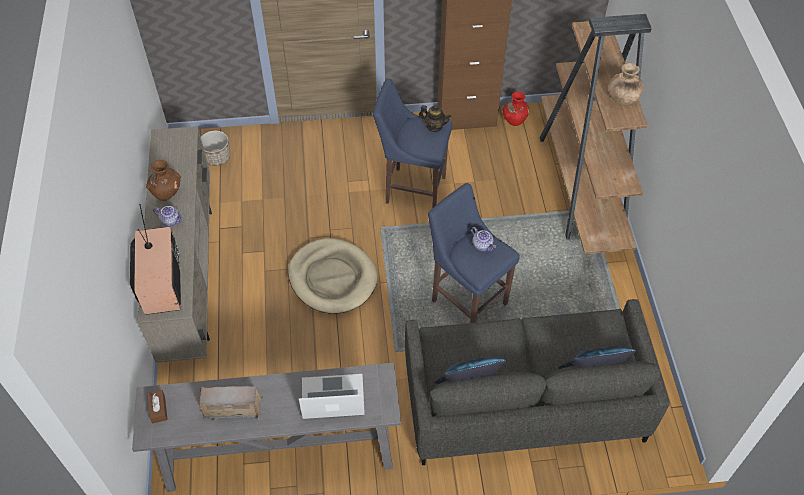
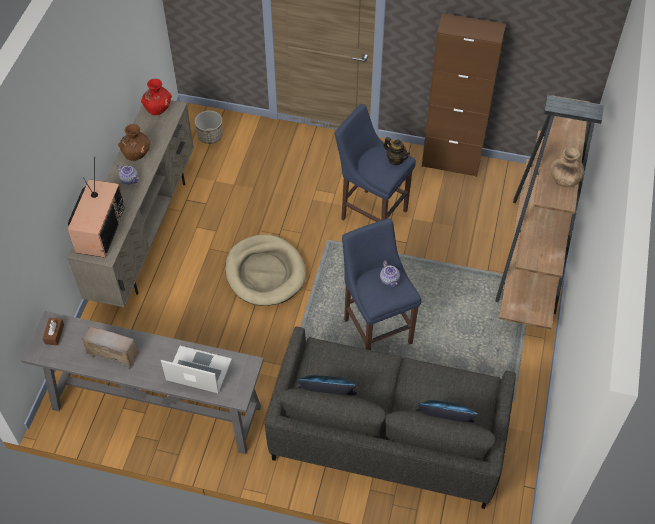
camera: 20 degrees right, 0 degrees up
red vase [503,92,529,126] -> red vase moved to [141,79,172,115]

